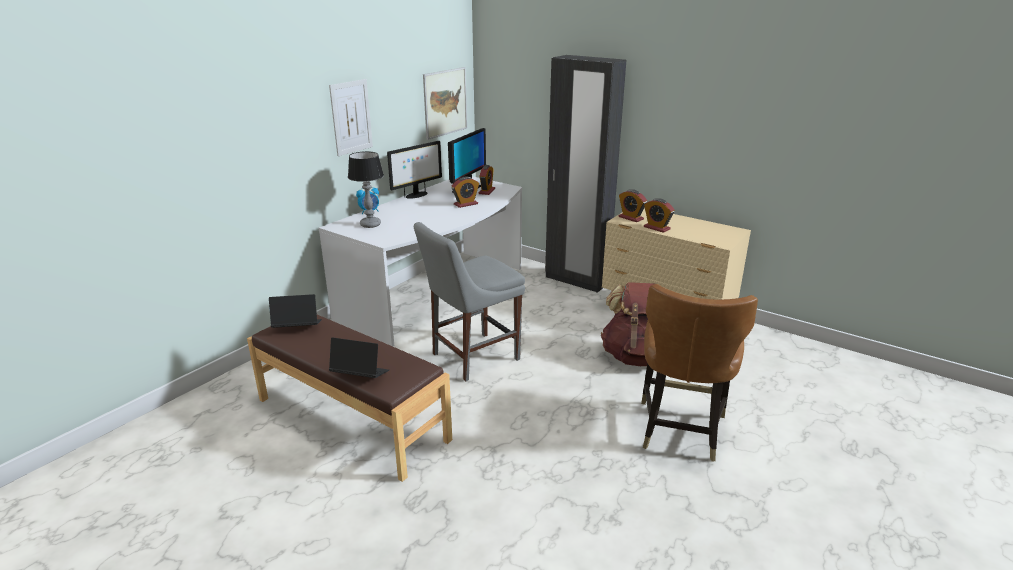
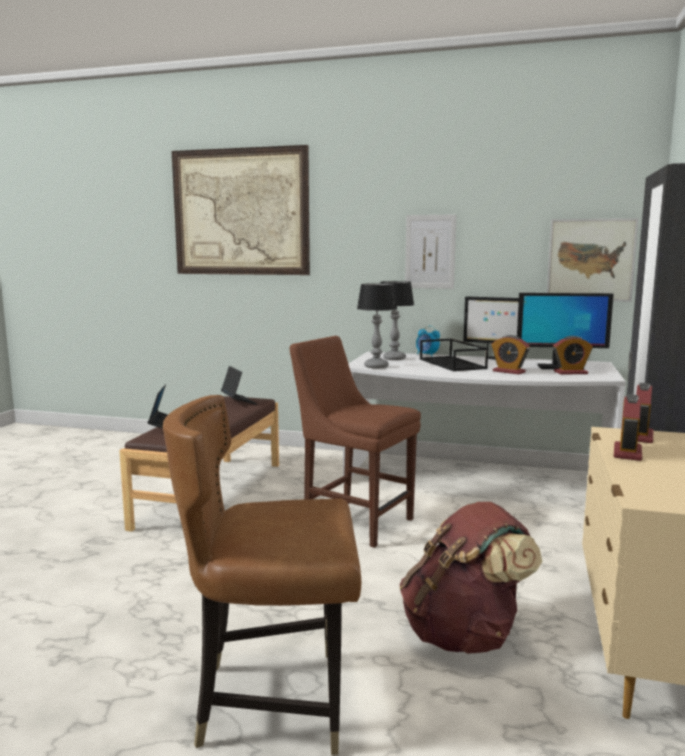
camera: 70 degrees right, 15 degrees down
grey chair [414,222,525,381] -> brown chair [290,336,421,548]
none -> picture [172,145,310,275]
none -> table lamp [357,283,397,369]
none -> black tray [420,339,488,371]

